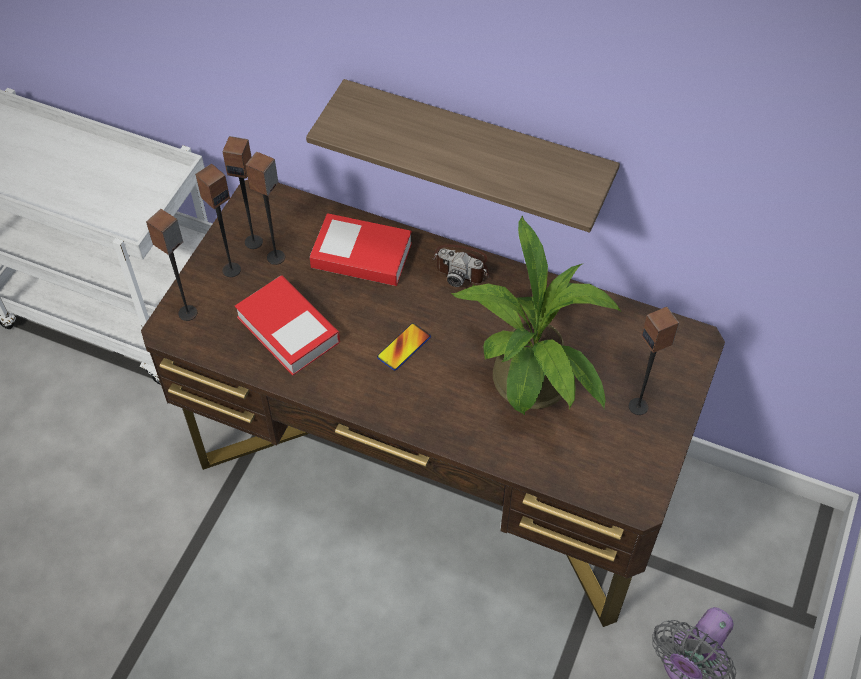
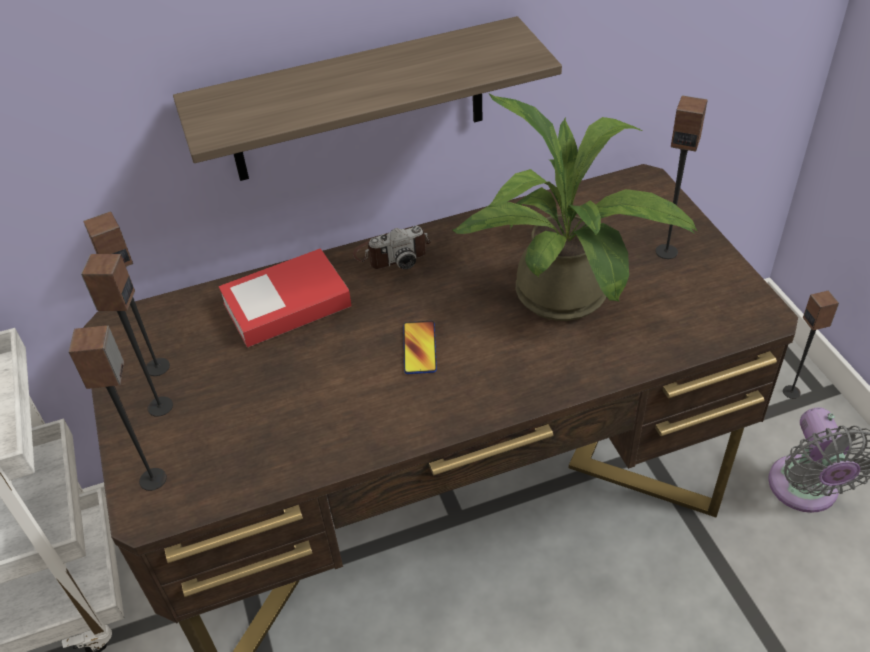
camera: 40 degrees left, 10 degrees down
book [235,276,340,376] -> none
speaker [245,152,285,265] -> speaker moved to [783,291,839,399]

